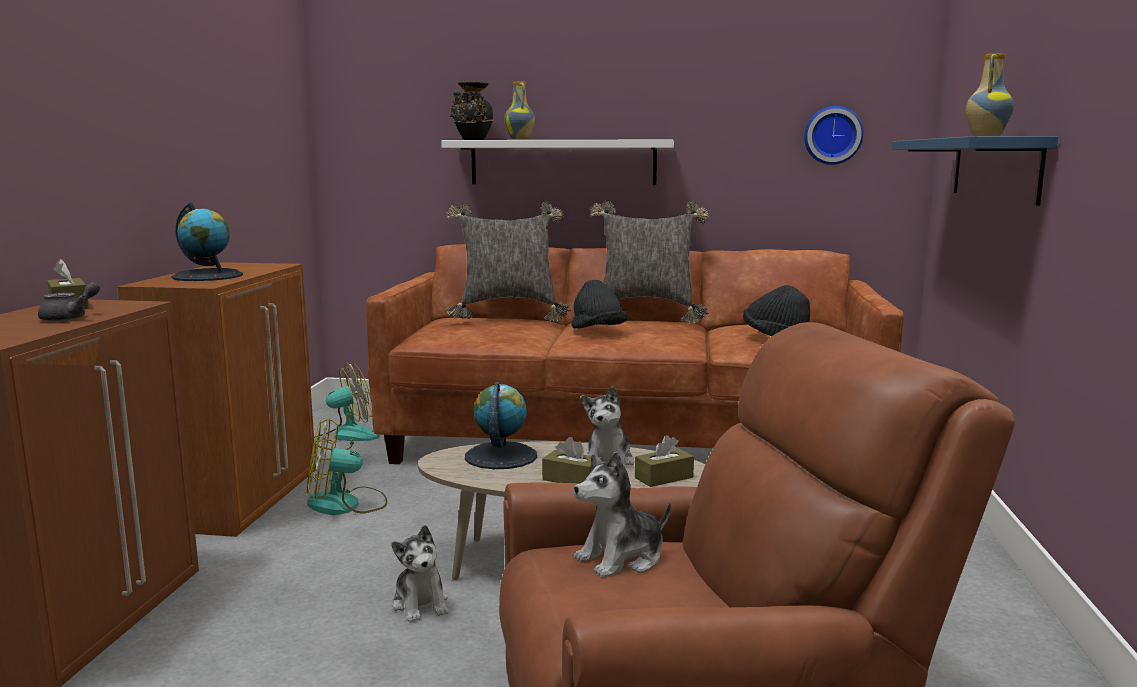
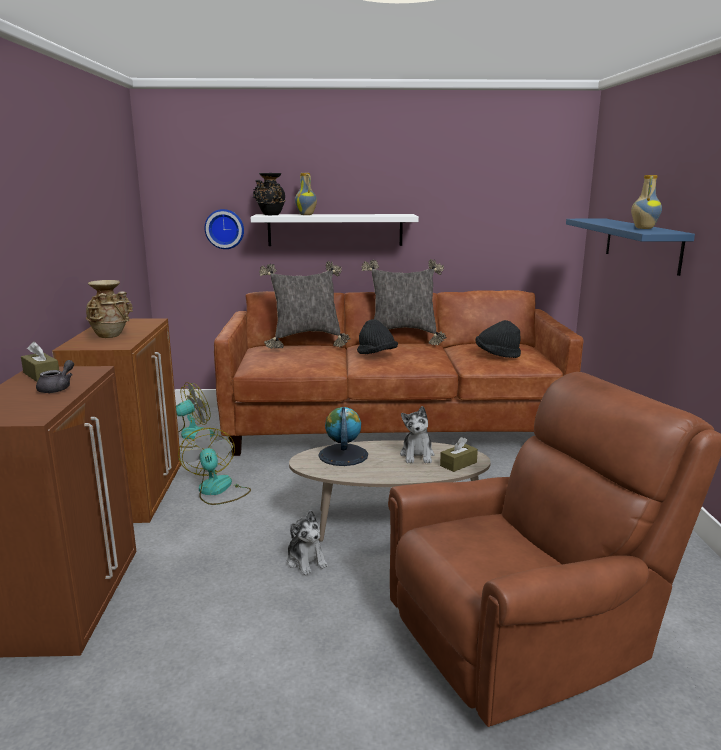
camera: 10 degrees left, 5 degrees up
globe [171,202,243,281] -> beige vase [86,280,133,338]
fan [307,418,388,515] -> fan turned 90 degrees clockwise [178,428,251,505]
brown tissue box [542,437,602,484] -> none
plush toy [574,452,671,578] -> none
wall clock [804,106,863,165] -> wall clock moved to [205,209,244,249]

